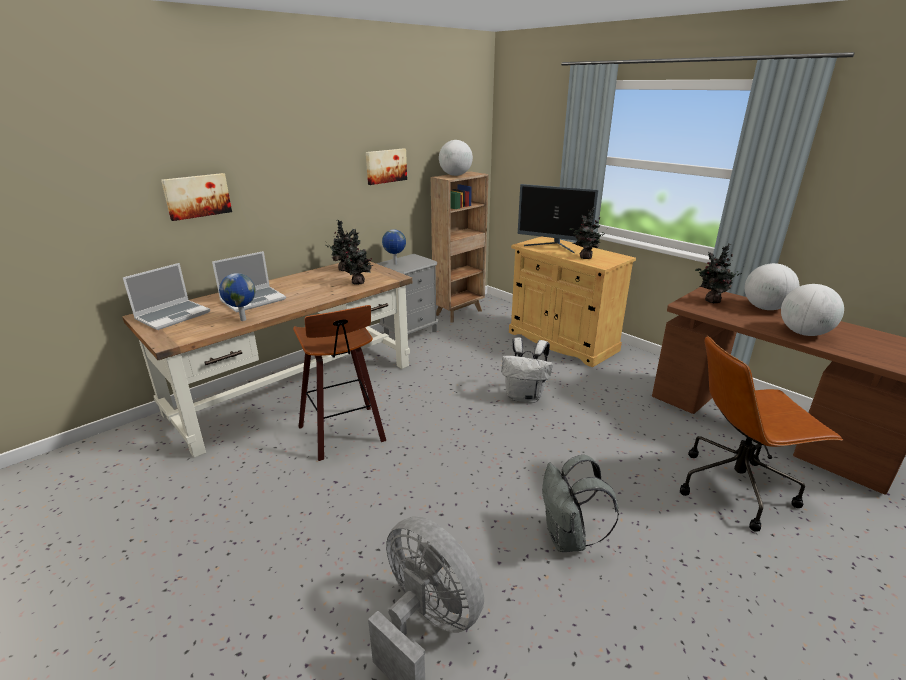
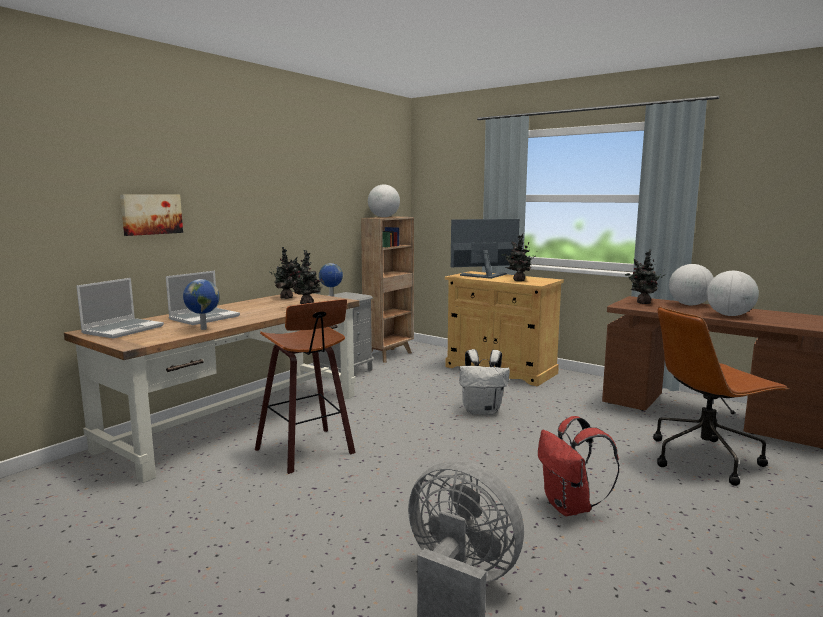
camera: 10 degrees left, 15 degrees down
picture [366,149,407,185] -> none
monitor [518,184,598,253] -> monitor turned 150 degrees clockwise [451,219,519,279]
grey backpack [542,455,619,552] -> red backpack [538,416,620,516]

